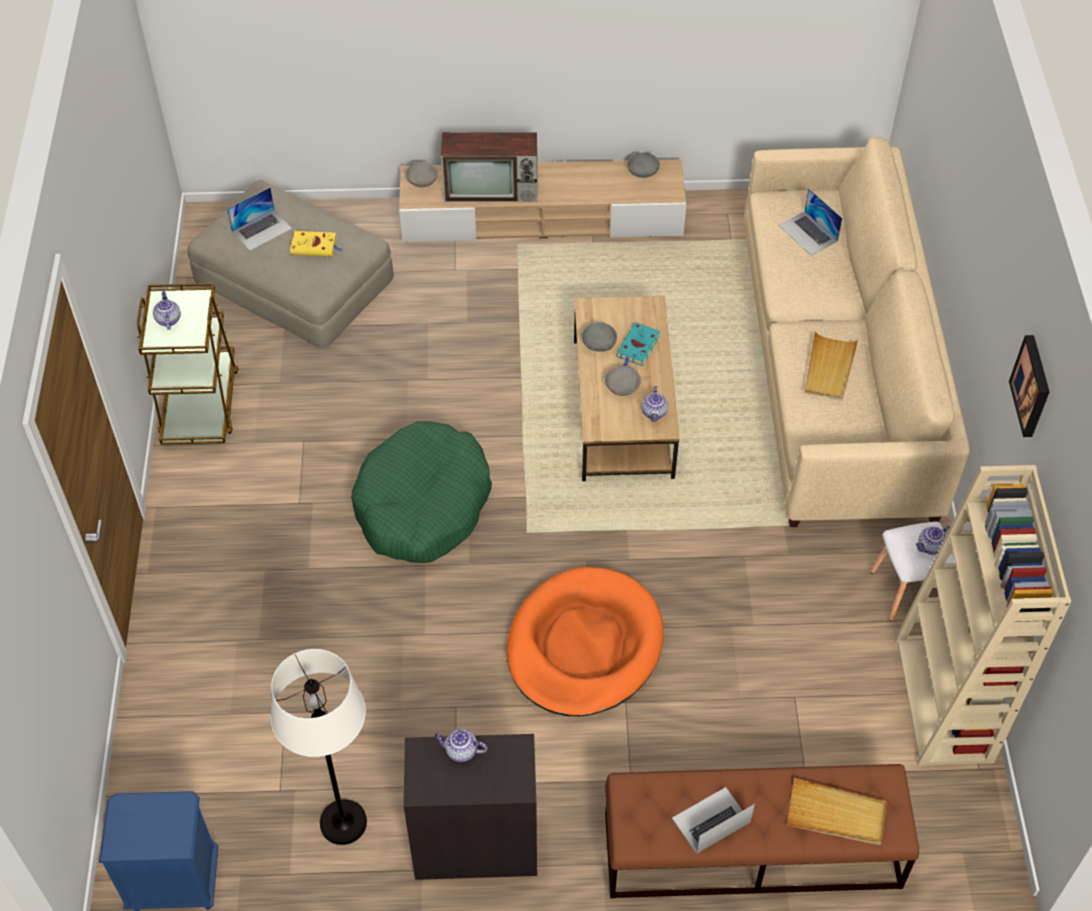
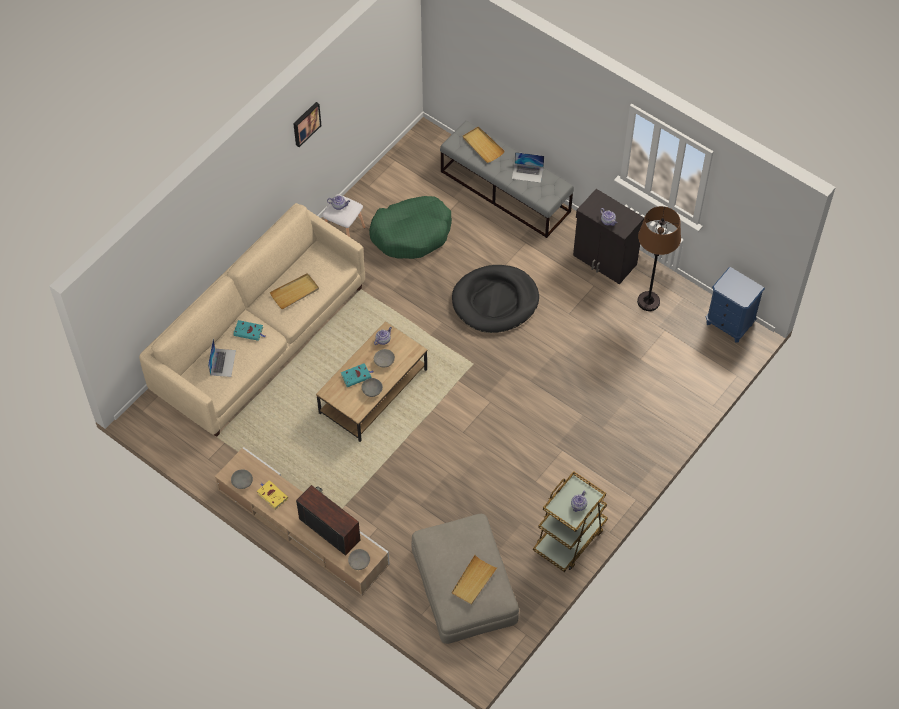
camera: 140 degrees left, 5 degrees up
laptop [227,187,292,251] -> beige tray [451,555,498,605]
white floor lamp [271,649,367,845] -> brown floor lamp [637,206,681,311]
yellow book [290,231,342,257] -> yellow book moved to [257,480,288,510]
green dog bed [351,421,492,563] -> green dog bed moved to [369,196,452,259]
orange dog bed [507,567,664,717] -> black dog bed [452,265,539,333]
brown bench [605,764,919,898] -> grey bench [440,121,574,238]
beige bookcase [895,465,1071,766] -> none
none -> turquoise book [233,320,265,341]

